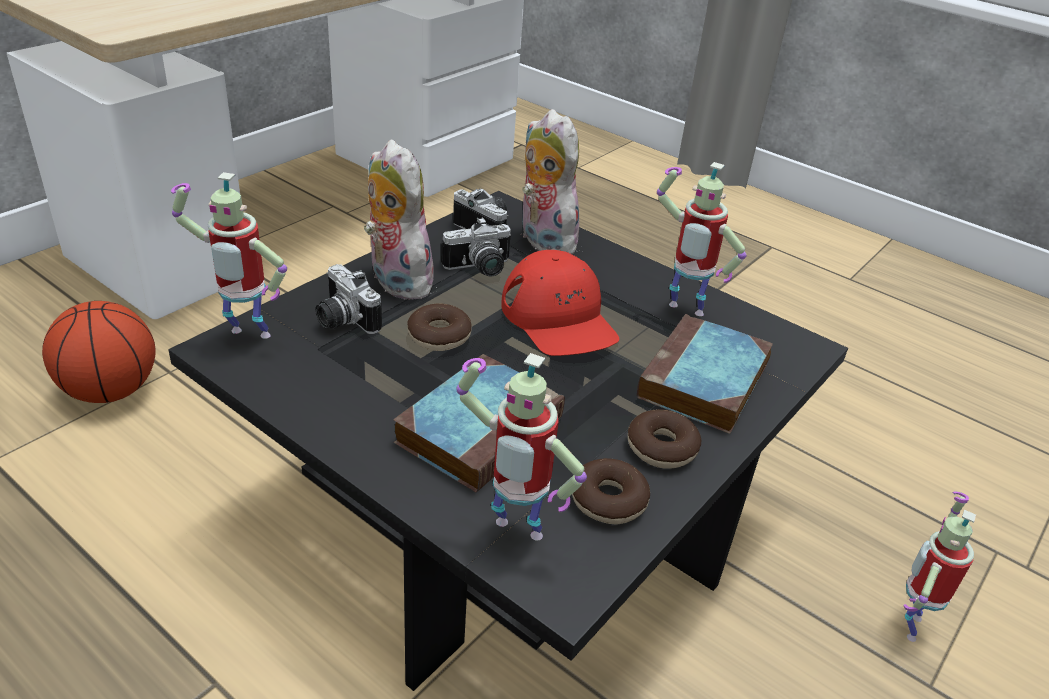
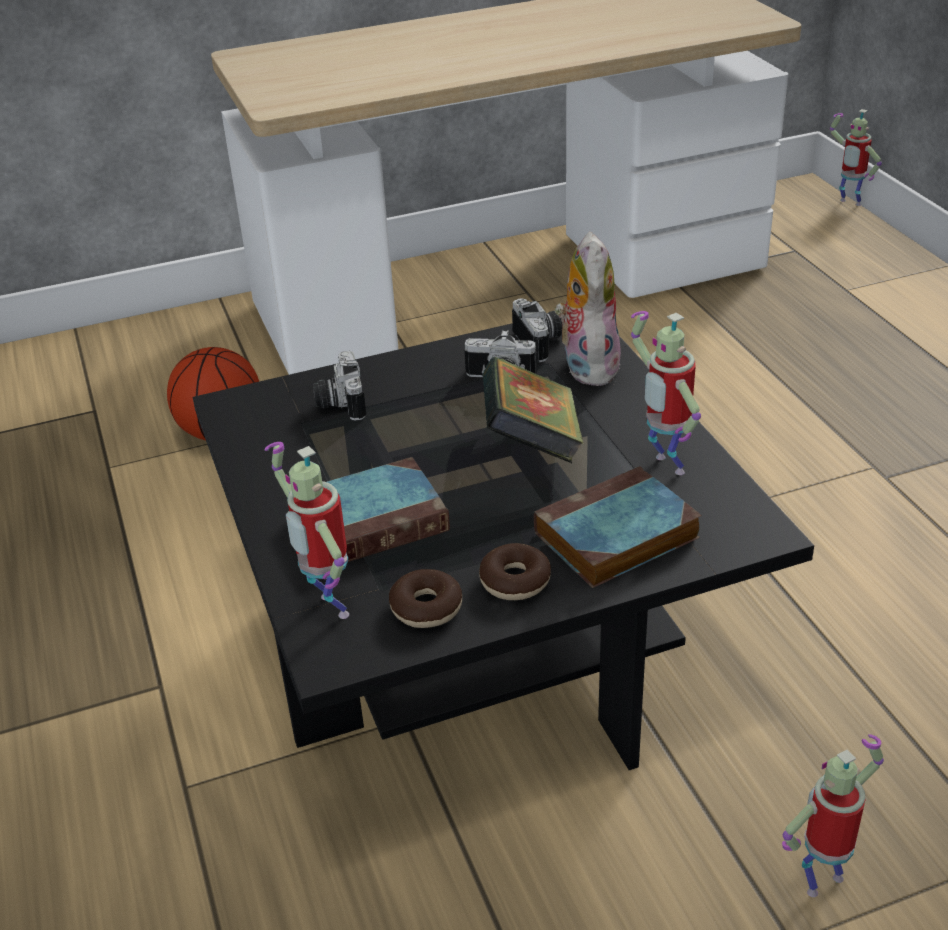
camera: 35 degrees right, 0 degrees up
toy robot [171,172,287,339] -> toy robot moved to [830,109,882,206]
plush toy [364,140,438,300] -> none
donut [407,303,472,351] -> none
red cap [501,250,620,356] -> book [482,357,584,463]

